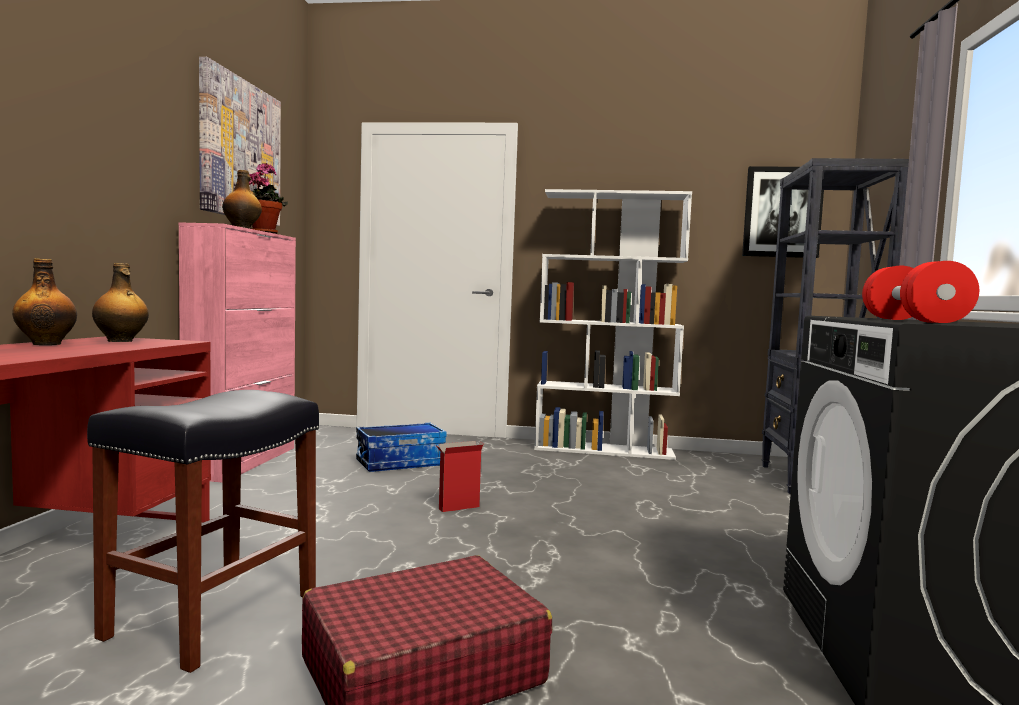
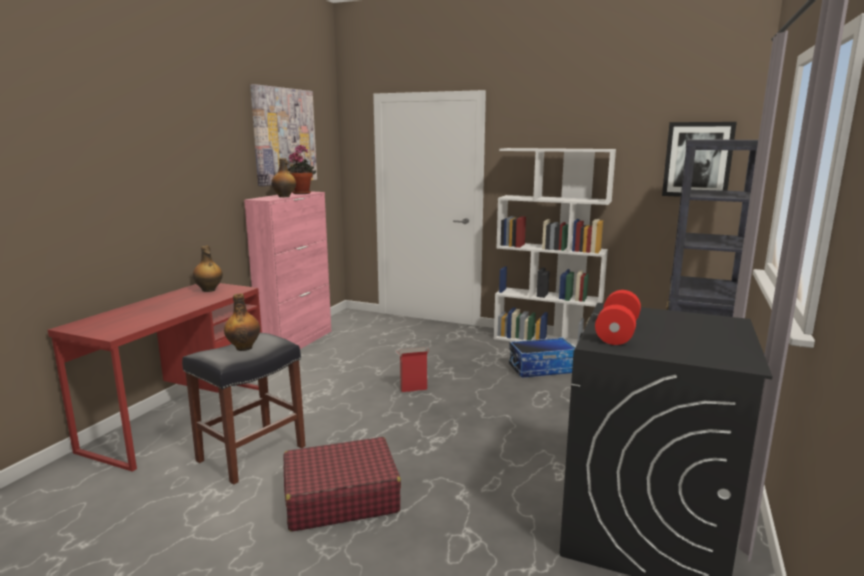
camera: 15 degrees right, 10 degrees up
bottle [12,258,77,345] -> bottle moved to [224,293,260,351]
storage box [356,423,447,472] -> storage box moved to [509,337,576,377]

